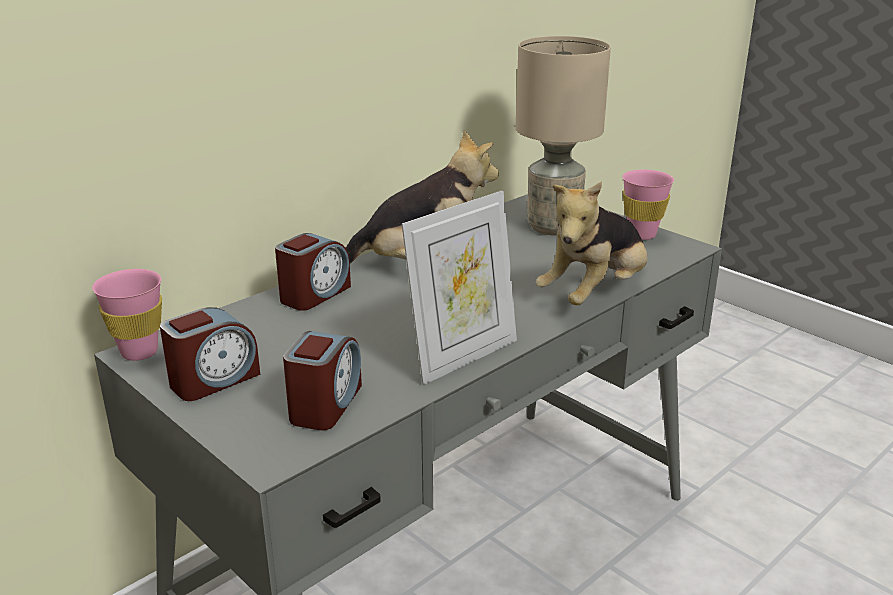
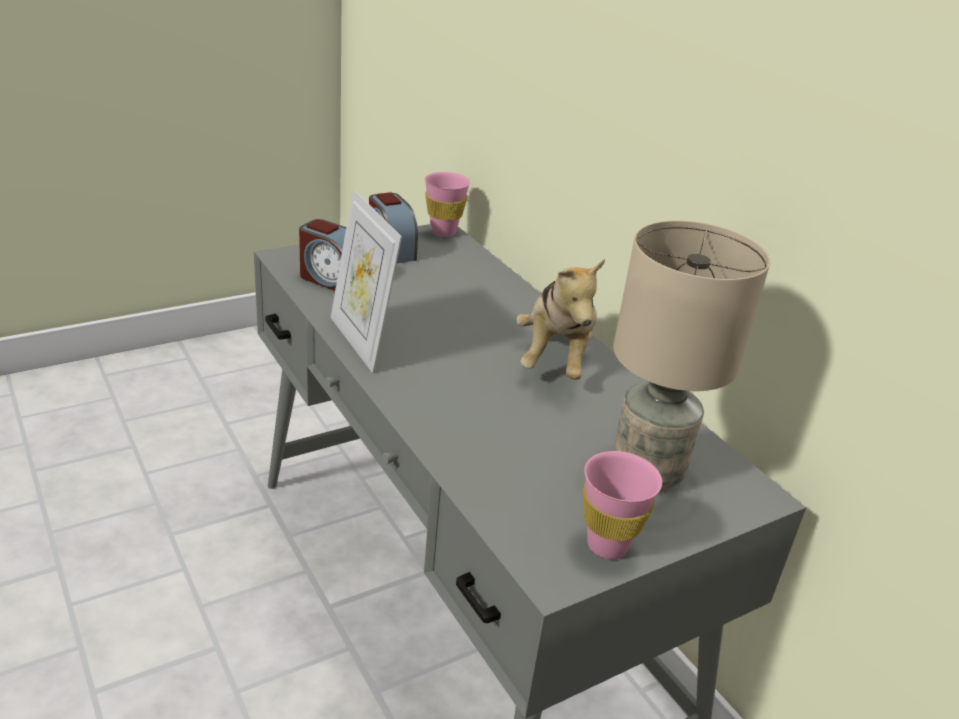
camera: 100 degrees right, 5 degrees up
alarm clock [275,233,351,311] -> none
plush toy [535,181,648,305] -> none

